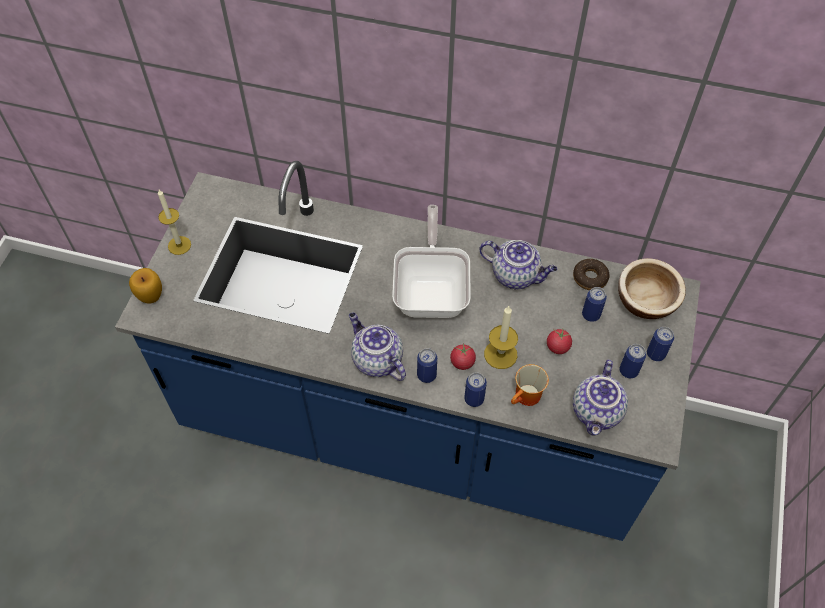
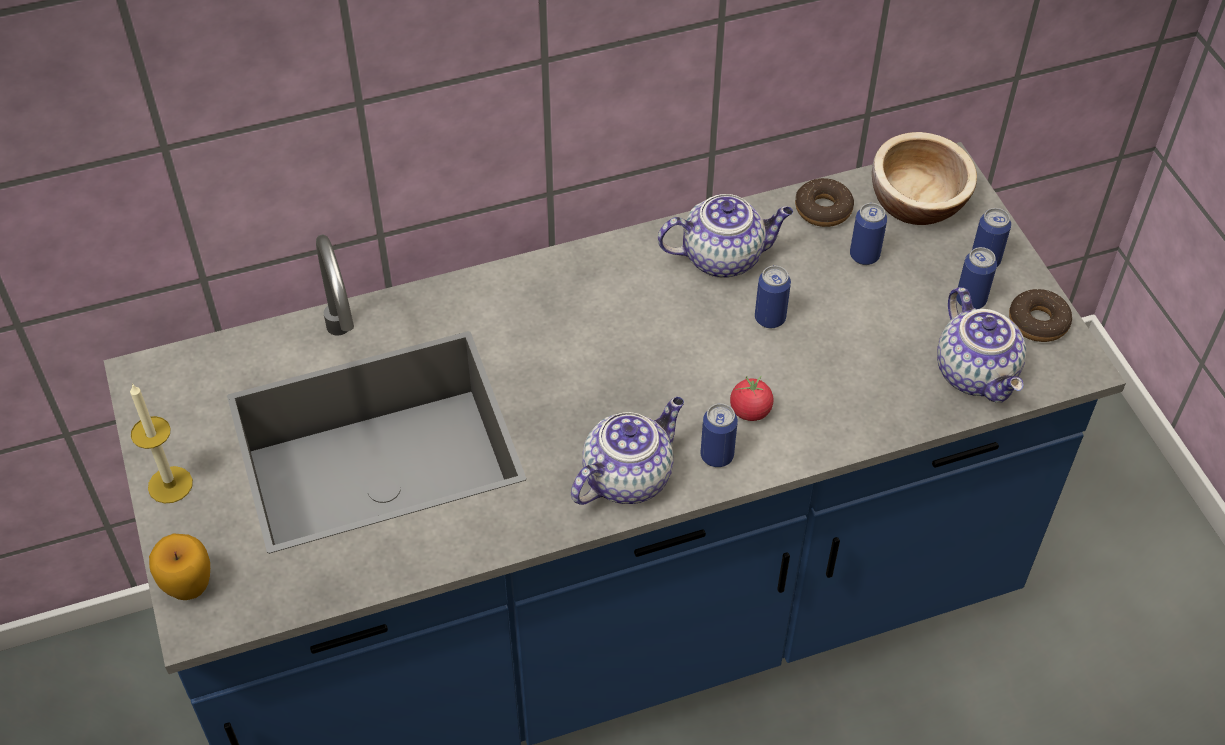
camera: 35 degrees left, 5 degrees down
teapot [349,312,406,381] -> teapot turned 120 degrees clockwise [571,397,684,505]
frying pan [392,205,471,318] -> none
can [464,372,487,407] -> can moved to [755,265,791,328]
candle [484,306,518,369] -> none
mug [511,364,549,406] -> none
tomato [547,329,572,354] -> none
none -> donut [1009,289,1072,342]

